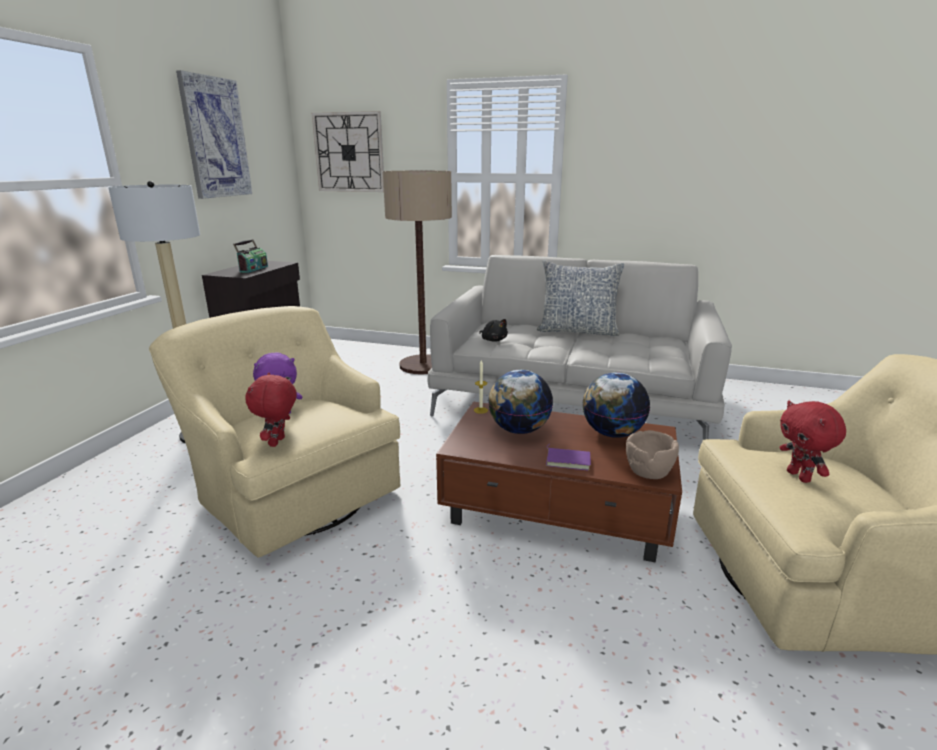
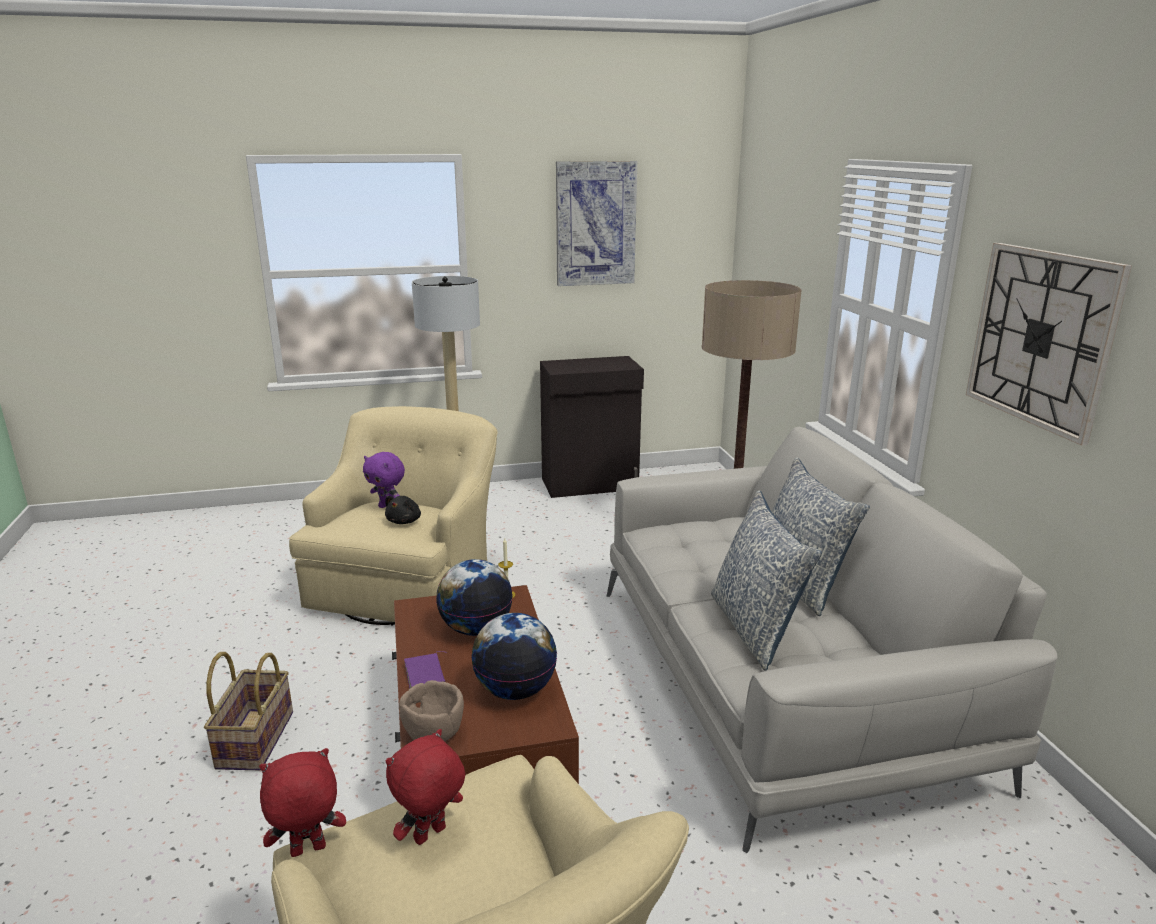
camera: 60 degrees right, 0 degrees up
radio [233,239,268,273] -> none
red plush toy [246,373,297,447] -> red plush toy moved to [259,748,346,857]
wall clock [312,111,384,192] -> wall clock moved to [966,243,1132,445]
black plush toy [479,319,508,342] -> black plush toy moved to [385,496,421,524]
none -> basket [204,652,293,770]
none -> pillow [711,491,822,671]

